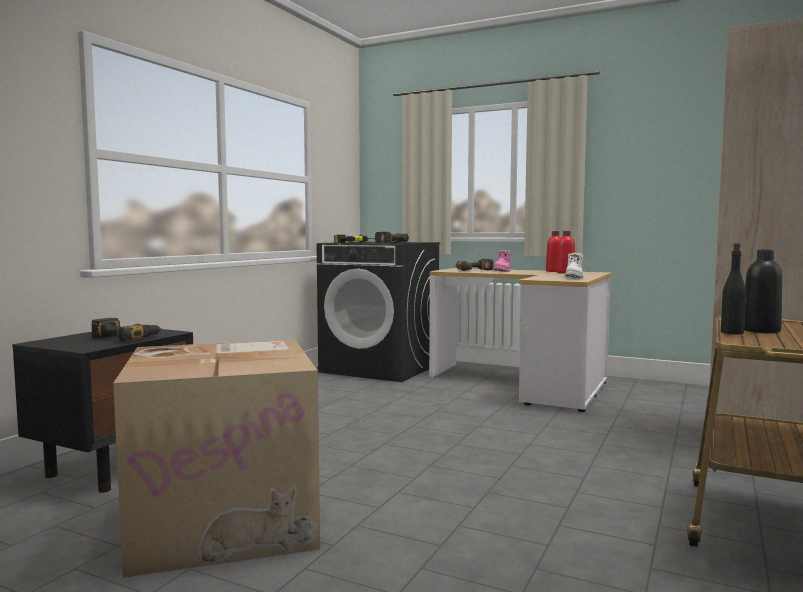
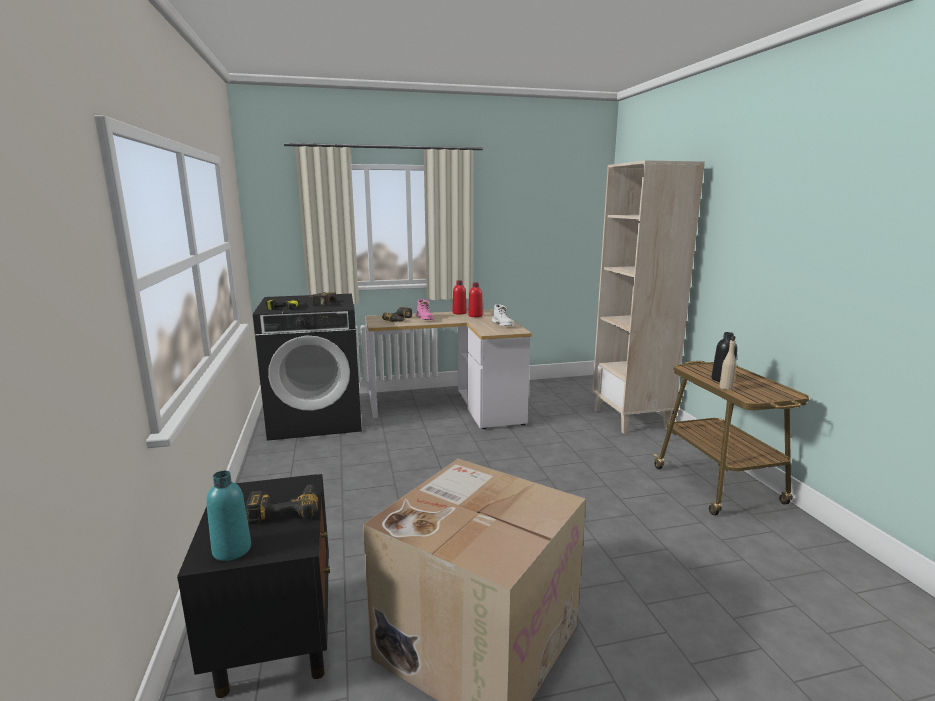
camera: 40 degrees left, 10 degrees up
black bottle [721,243,747,334] -> beige bottle [719,336,737,390]
none -> turquoise bottle [206,471,251,561]

